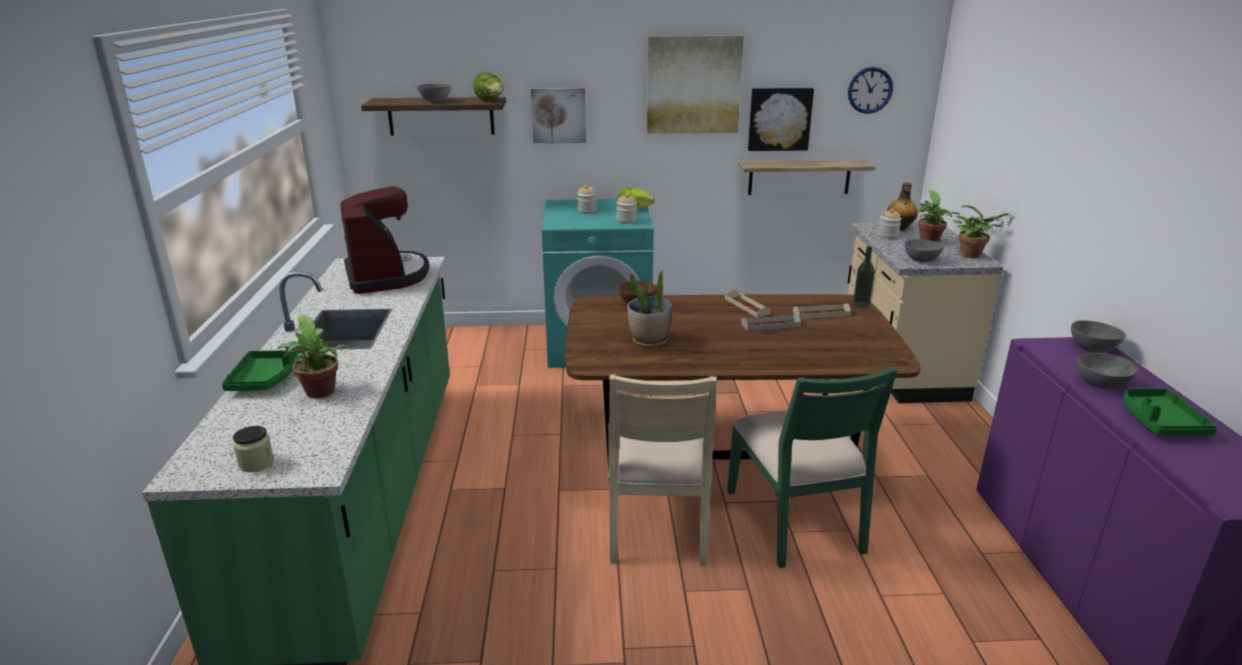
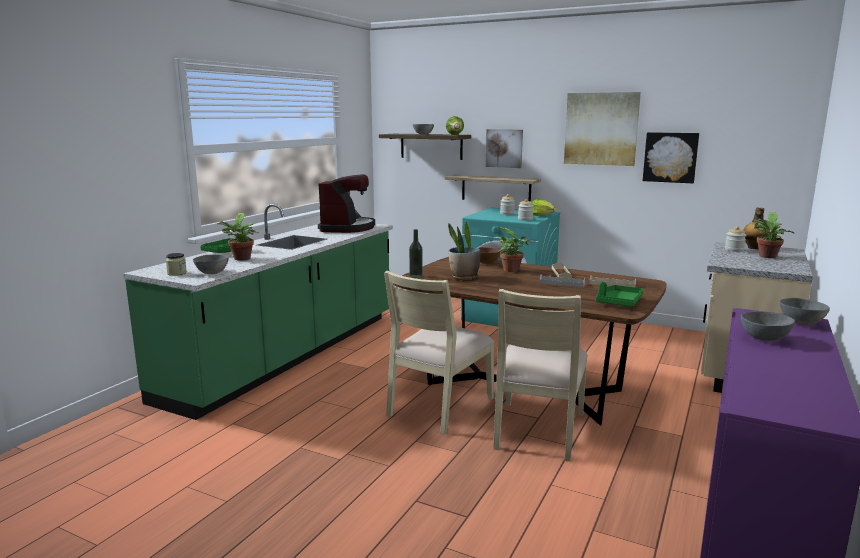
camera: 30 degrees right, 10 degrees down
green chair [727,367,897,568] -> beige chair [493,289,588,461]
shelf [737,159,875,195] -> shelf moved to [445,175,541,202]
wall clock [848,67,893,114] -> none
bottle [853,246,875,308] -> bottle moved to [409,229,423,278]
grey bowl [905,239,944,262] -> grey bowl moved to [193,255,228,274]
potted plant [953,205,1011,258] -> potted plant moved to [498,227,530,272]
green tray [1122,388,1218,436] -> green tray moved to [596,282,643,307]

